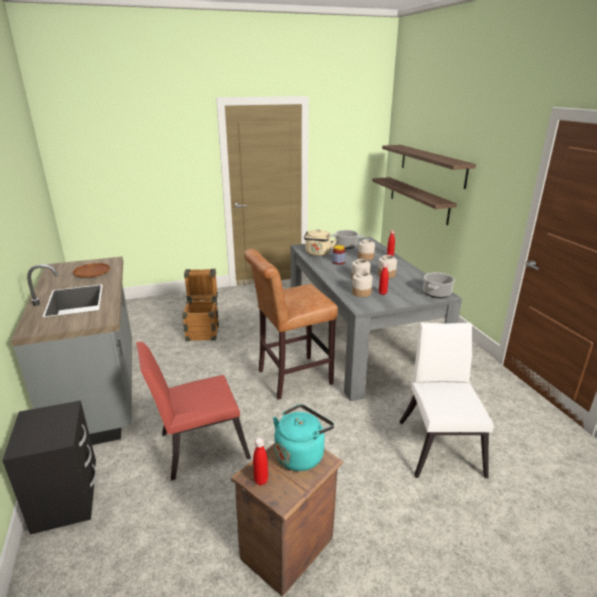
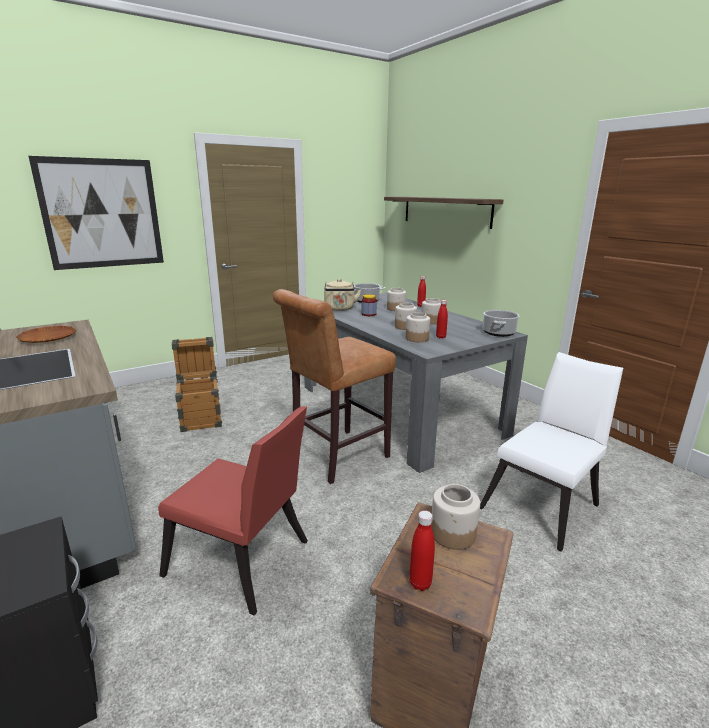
camera: 15 degrees left, 5 degrees down
red chair [136,342,251,481] -> red chair turned 120 degrees counterclockwise [158,406,308,616]
turquoise kettle [273,404,334,471] -> jar [431,484,480,550]
shelf [372,177,457,225] -> none
white chair [399,322,494,478] -> white chair turned 60 degrees clockwise [480,352,623,551]
none -> picture [29,156,164,270]

